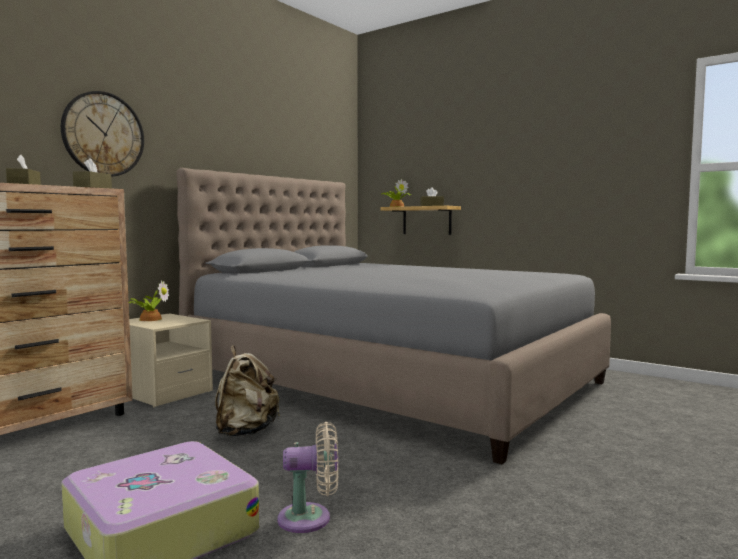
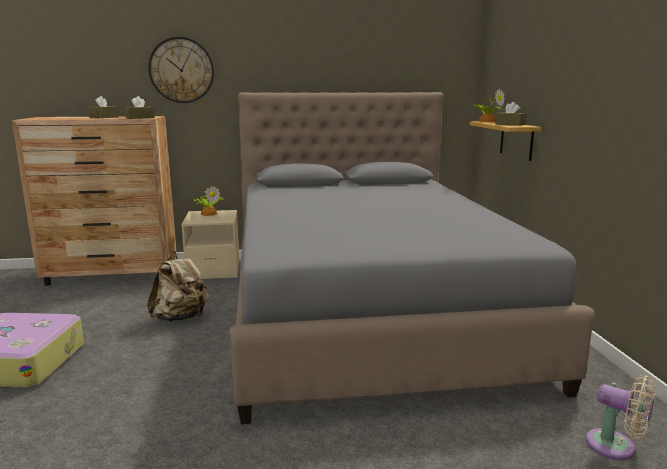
camera: 45 degrees right, 10 degrees up
beige fan [277,422,339,533] -> beige fan moved to [586,375,656,460]

